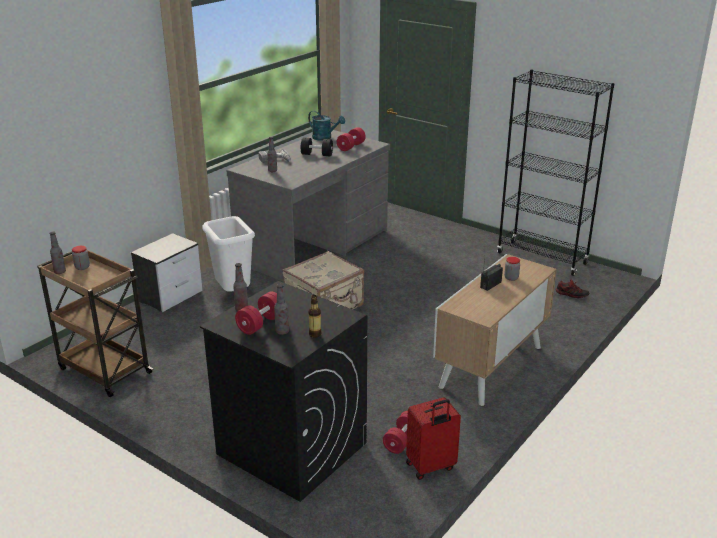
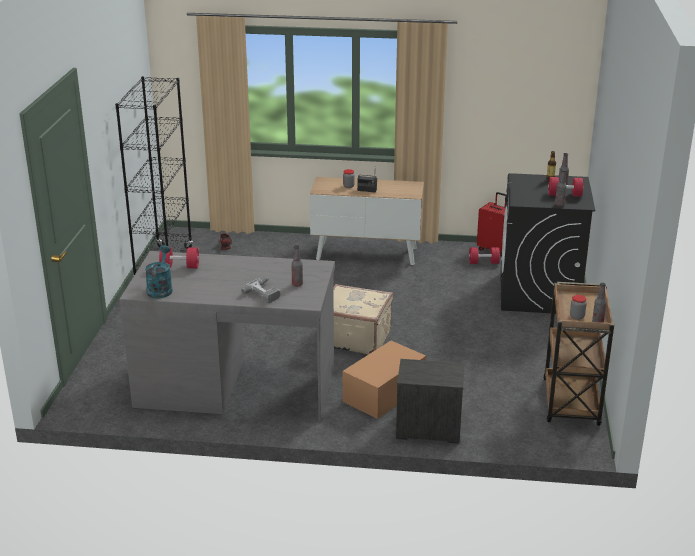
camera: 120 degrees left, 0 degrees up
white trash can [202,216,255,292] -> cardboard box [342,341,426,419]
black dumbbell [301,137,333,156] -> none

